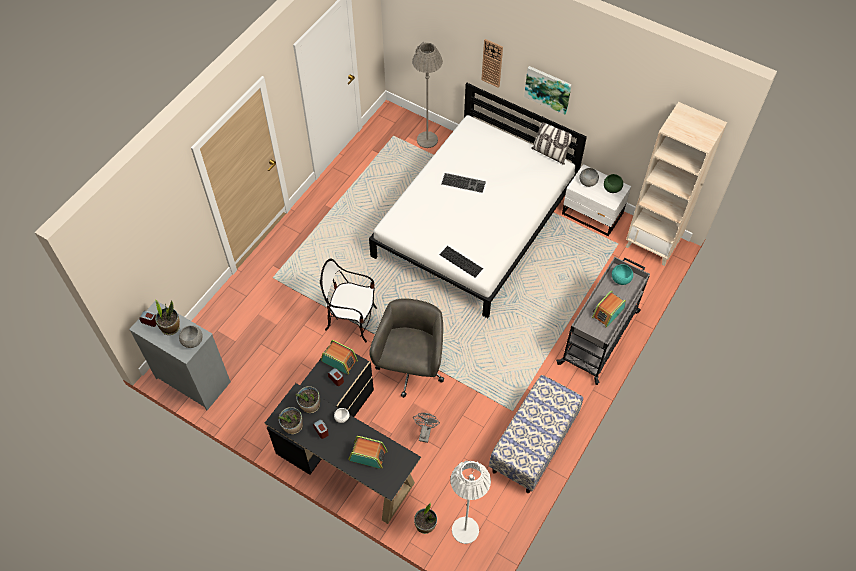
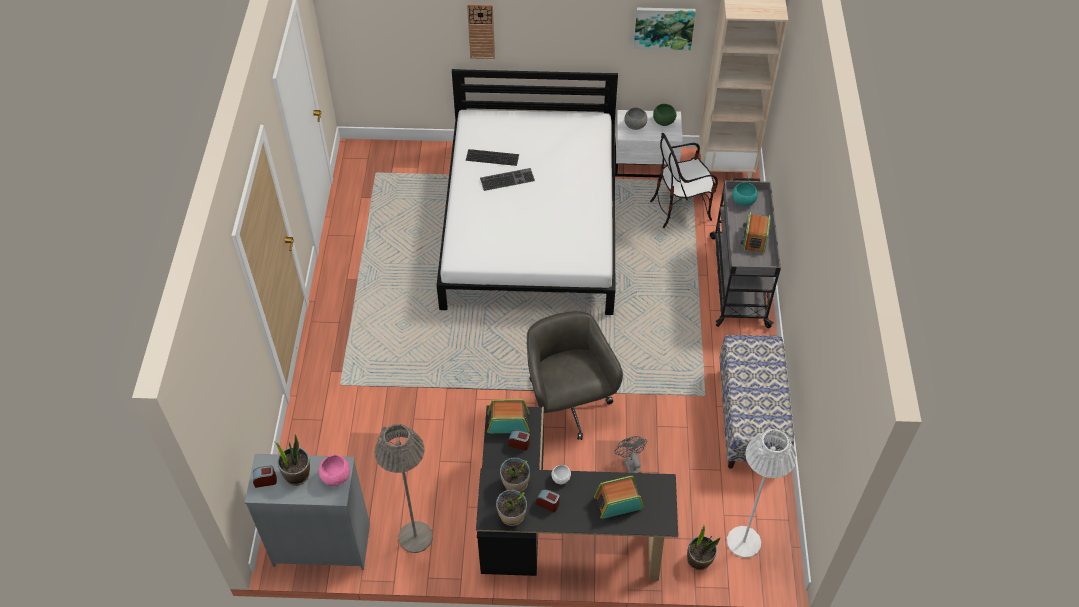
camera: 30 degrees left, 5 degrees down
grey bowl [179,325,203,348] -> pink bowl [319,455,350,486]
chair [320,259,377,342] -> chair moved to [650,133,718,228]
grey floor lamp [412,42,443,148] -> grey floor lamp moved to [375,424,433,553]
keyboard [439,246,483,277] -> keyboard moved to [466,149,519,166]
picture [524,66,572,115] -> picture moved to [634,8,696,51]
pillow [531,116,572,165] -> none

